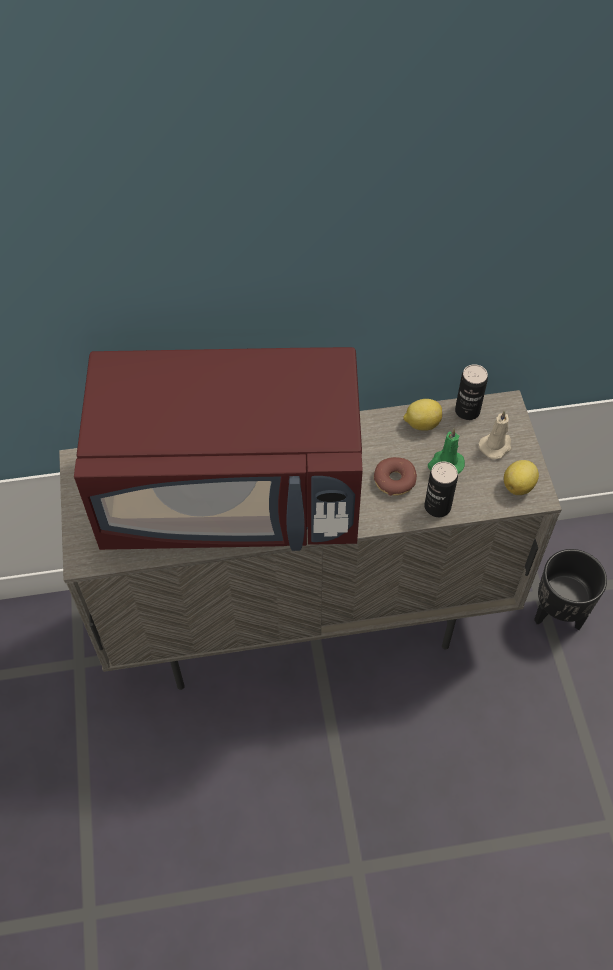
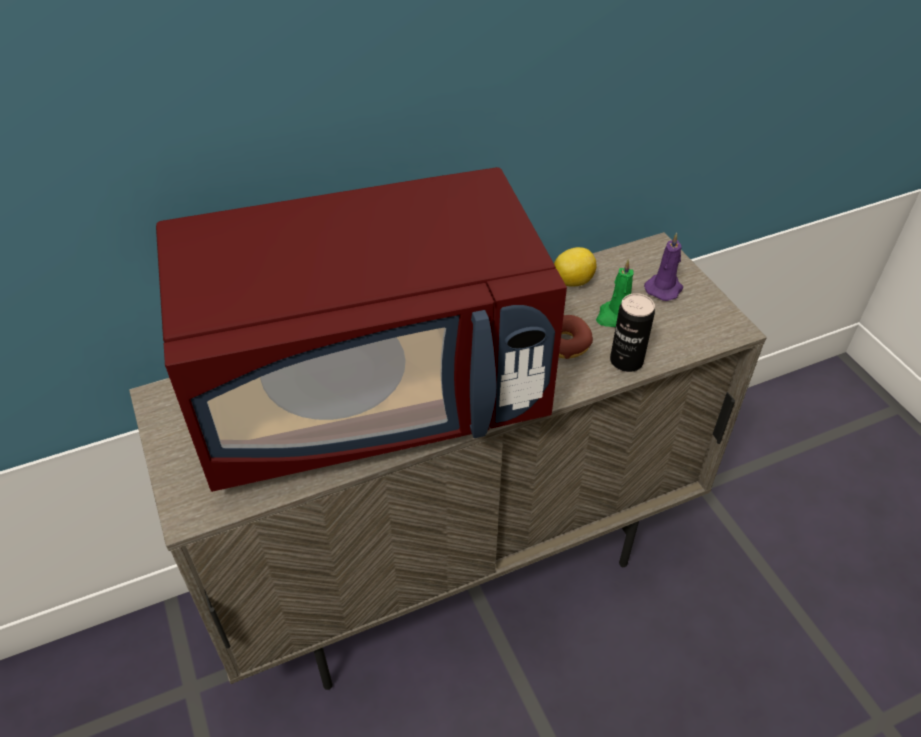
camera: 15 degrees left, 10 degrees down
can [455,364,488,420] -> none
beige candle [479,411,512,459] -> purple candle [644,233,683,301]
lemon [504,460,539,495] -> none
black planter [534,549,607,630] -> none

